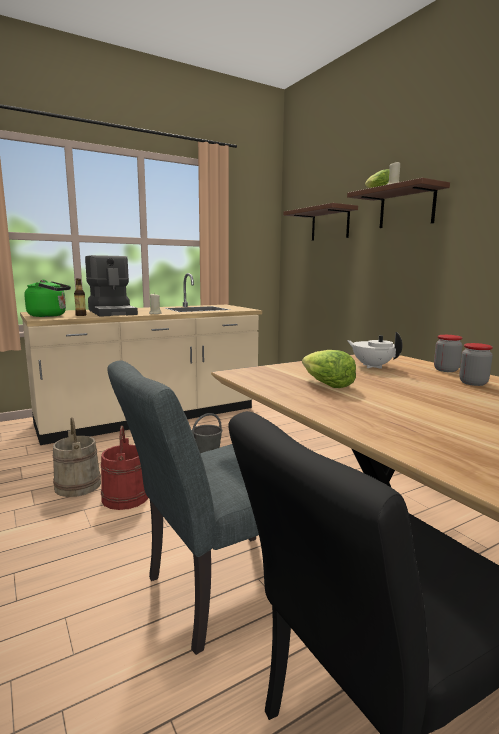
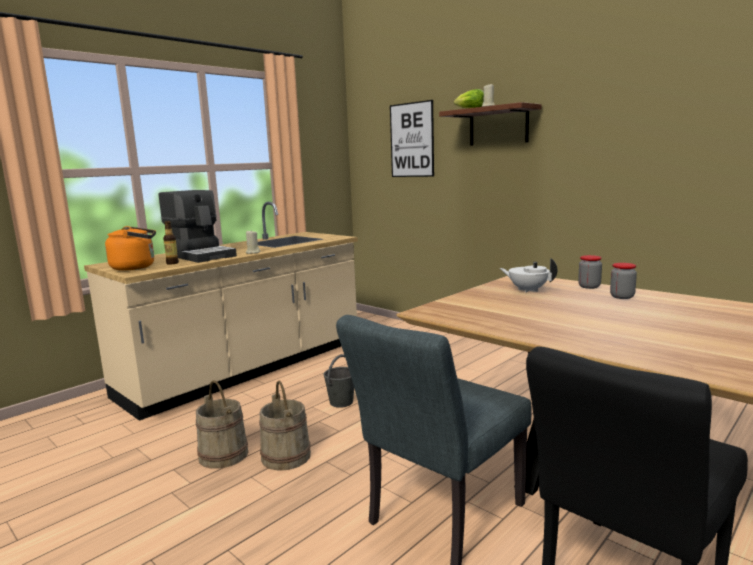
camera: 15 degrees left, 0 degrees up
green kettle [24,280,71,317] -> orange kettle [105,226,156,271]
red bucket [101,426,148,510] -> beige bucket [259,381,311,471]
brown shelf [283,203,358,241] -> picture [390,100,434,177]
lettuce [302,350,356,388] -> none

